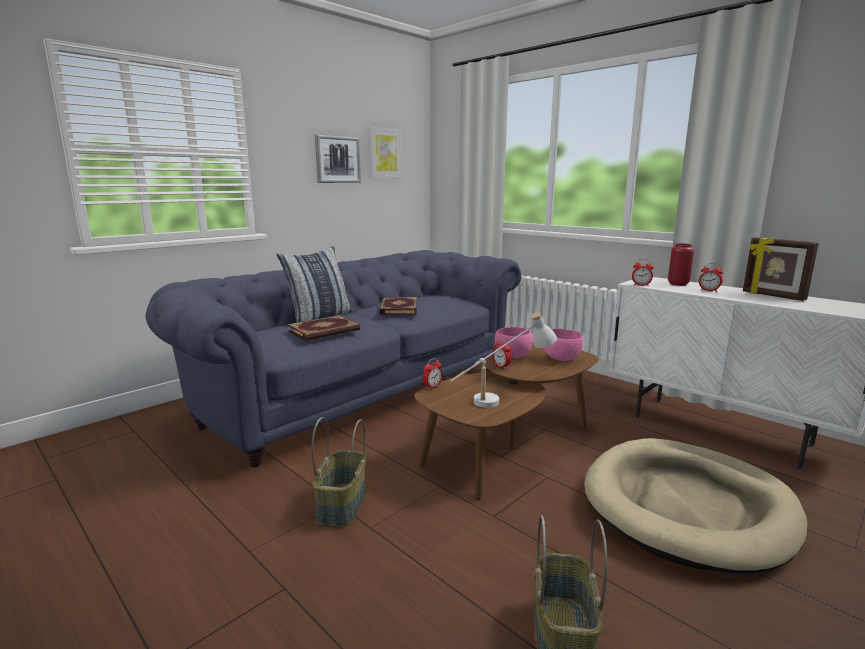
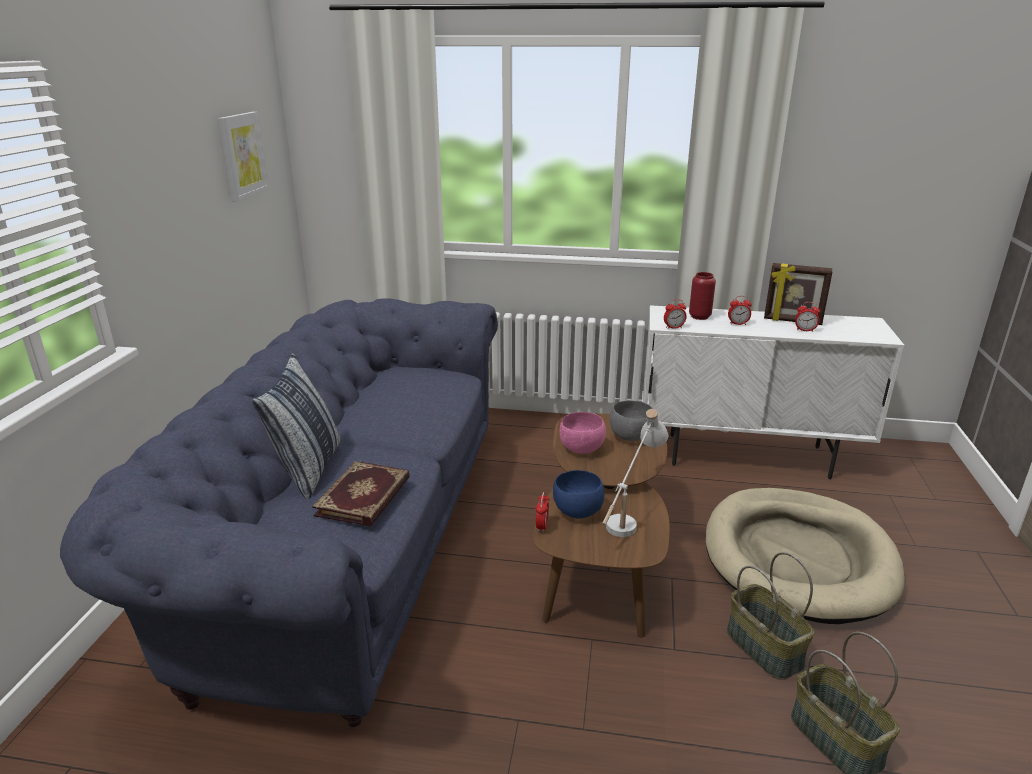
camera: 35 degrees left, 10 degrees up
basket [312,417,366,527] -> basket moved to [727,552,814,680]
picture [315,135,361,183] -> none
book [379,297,417,315] -> none
alarm clock [492,339,511,369] -> alarm clock moved to [795,302,820,332]
pink bowl [544,329,583,361] -> grey bowl [609,401,653,441]
none -> blue bowl [553,470,605,519]

